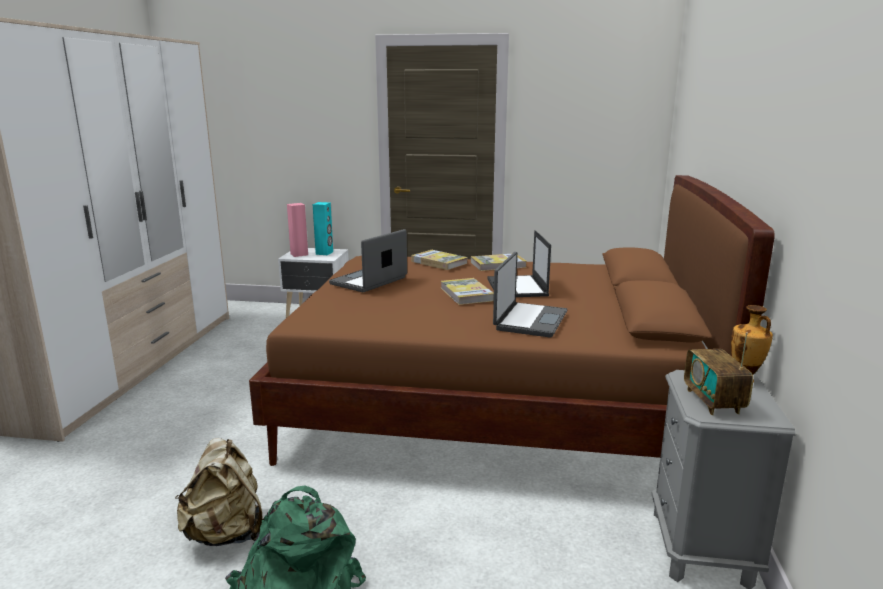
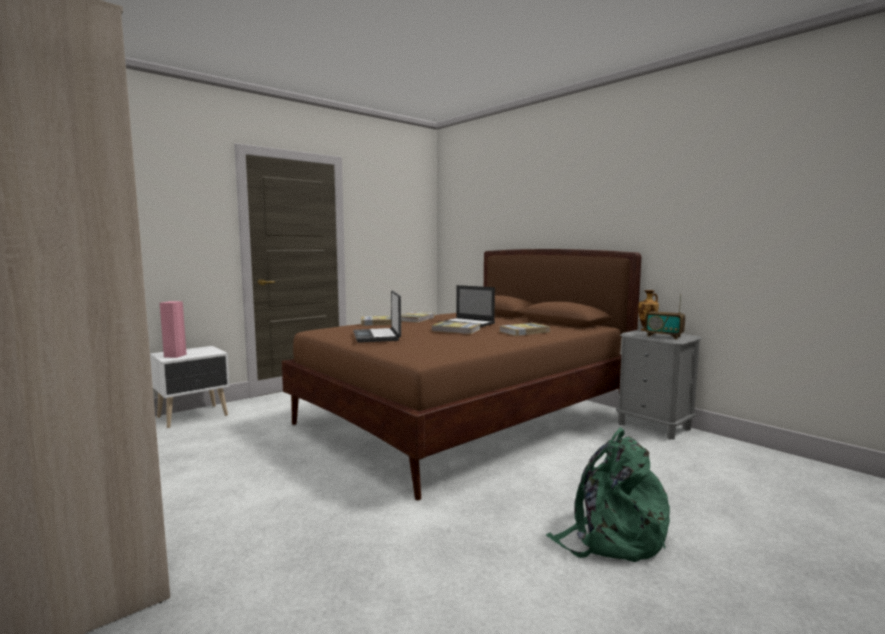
camera: 50 degrees left, 10 degrees down
beige backpack [175,438,262,546] -> none
turquoise speaker [313,202,333,255] -> none
laptop [493,252,568,338] -> book [499,323,550,336]

